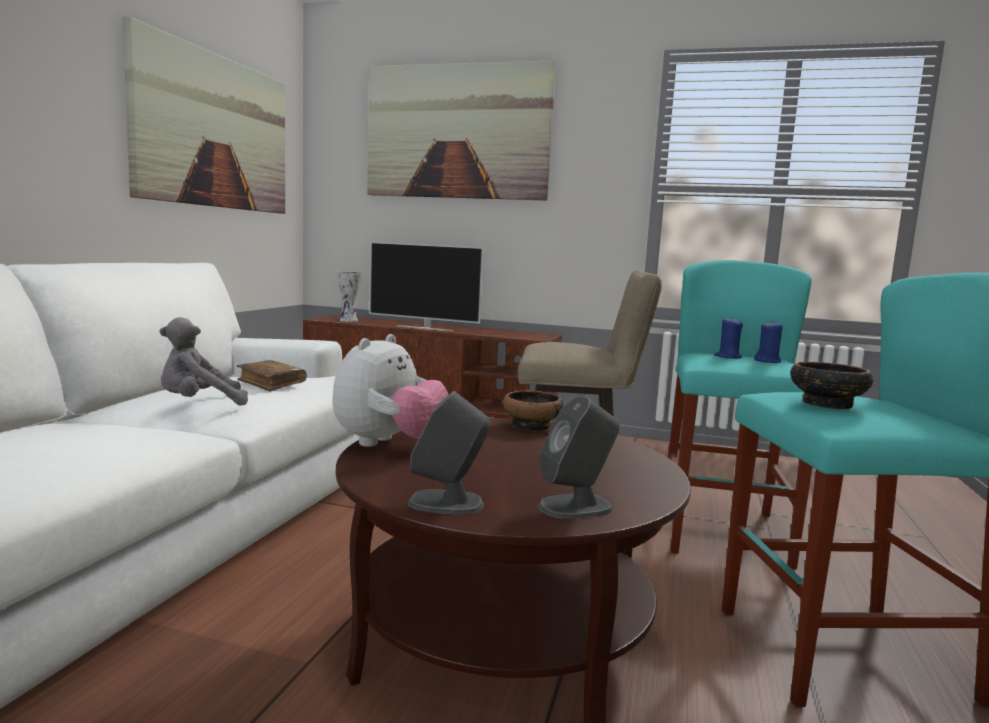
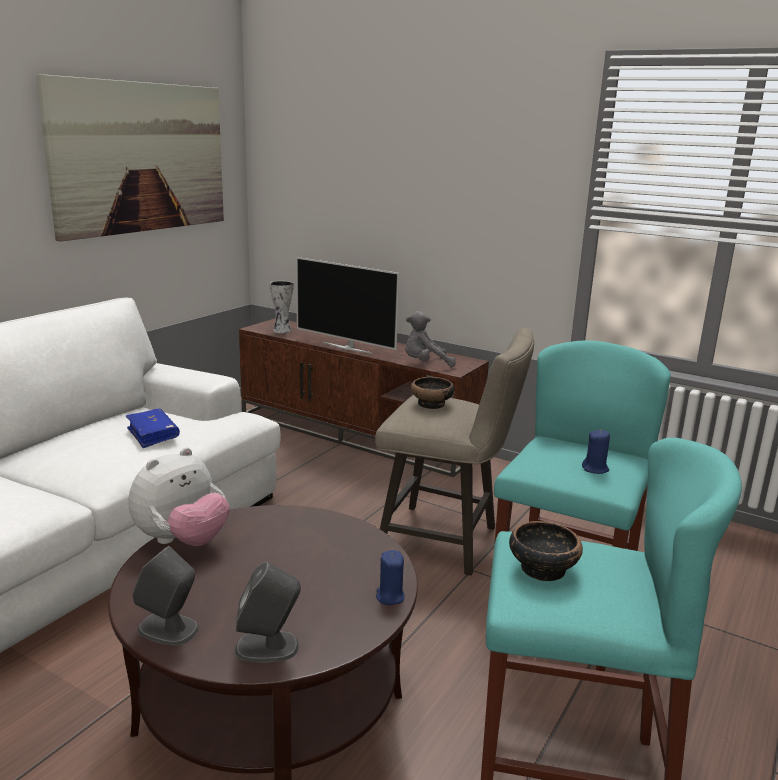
camera: 15 degrees right, 10 degrees up
grey plush toy [159,317,248,406] -> grey plush toy moved to [405,311,456,367]
brown book [237,360,307,392] -> blue book [126,409,180,448]
picture [367,60,556,201] -> none
bowl [503,390,563,432] -> bowl moved to [411,377,454,409]
blue candle [714,317,743,359] -> blue candle moved to [376,550,405,605]

